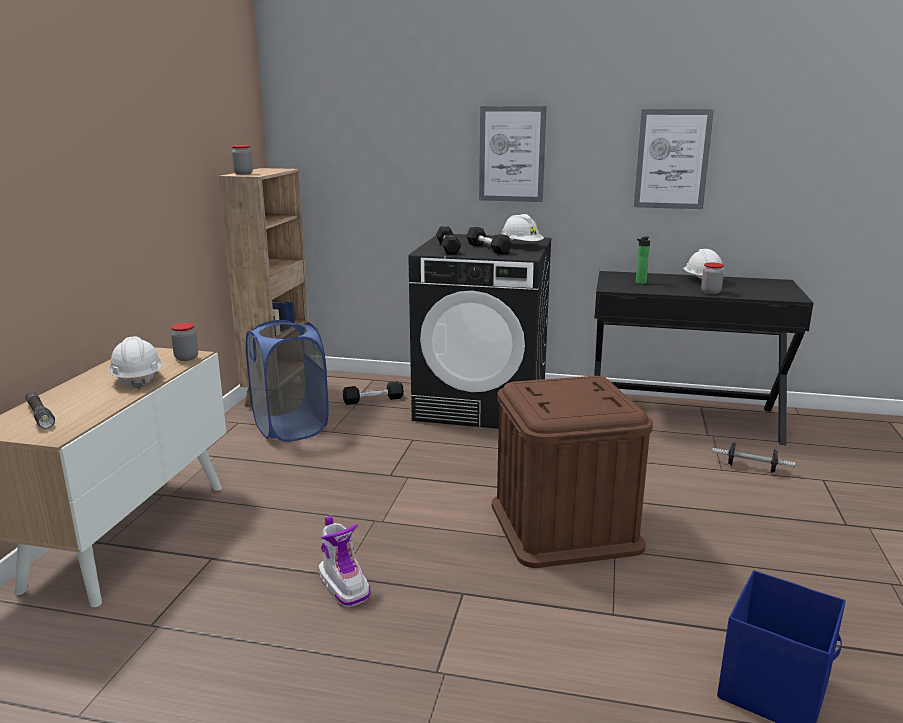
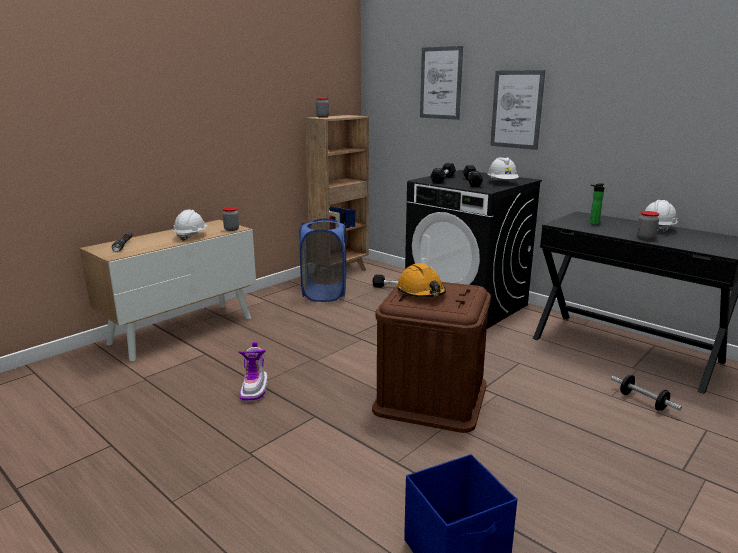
camera: 30 degrees right, 0 degrees up
picture [634,109,714,209] -> picture moved to [420,46,463,120]
none -> orange hard hat [397,263,446,297]

